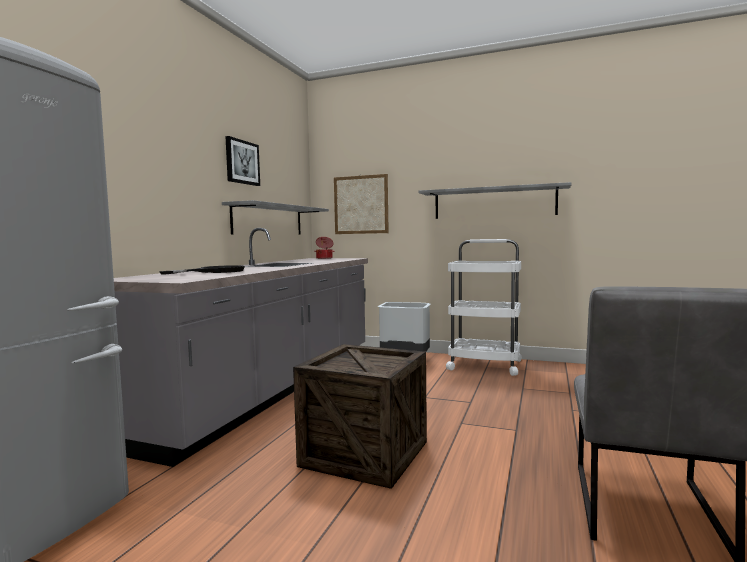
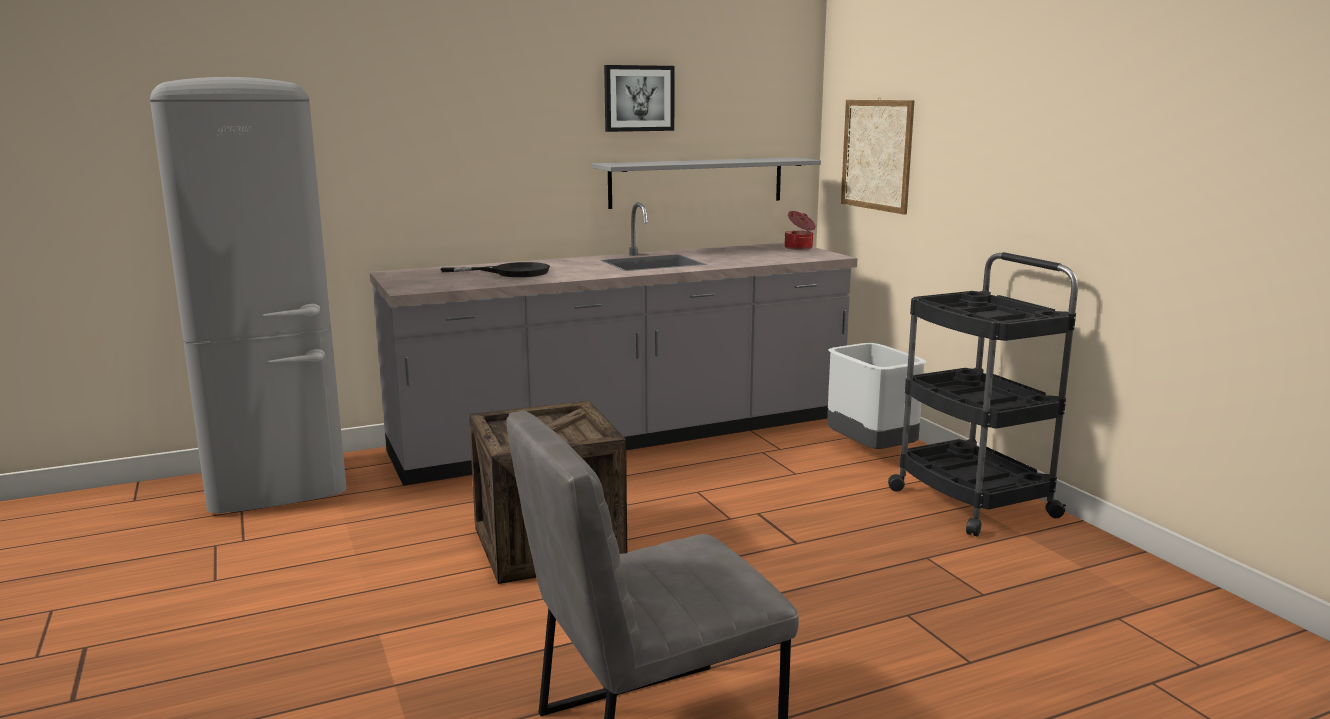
camera: 45 degrees right, 10 degrees up
grey shelf [419,182,572,219] -> none
white cart [446,239,522,376] -> black cart [888,252,1078,536]

